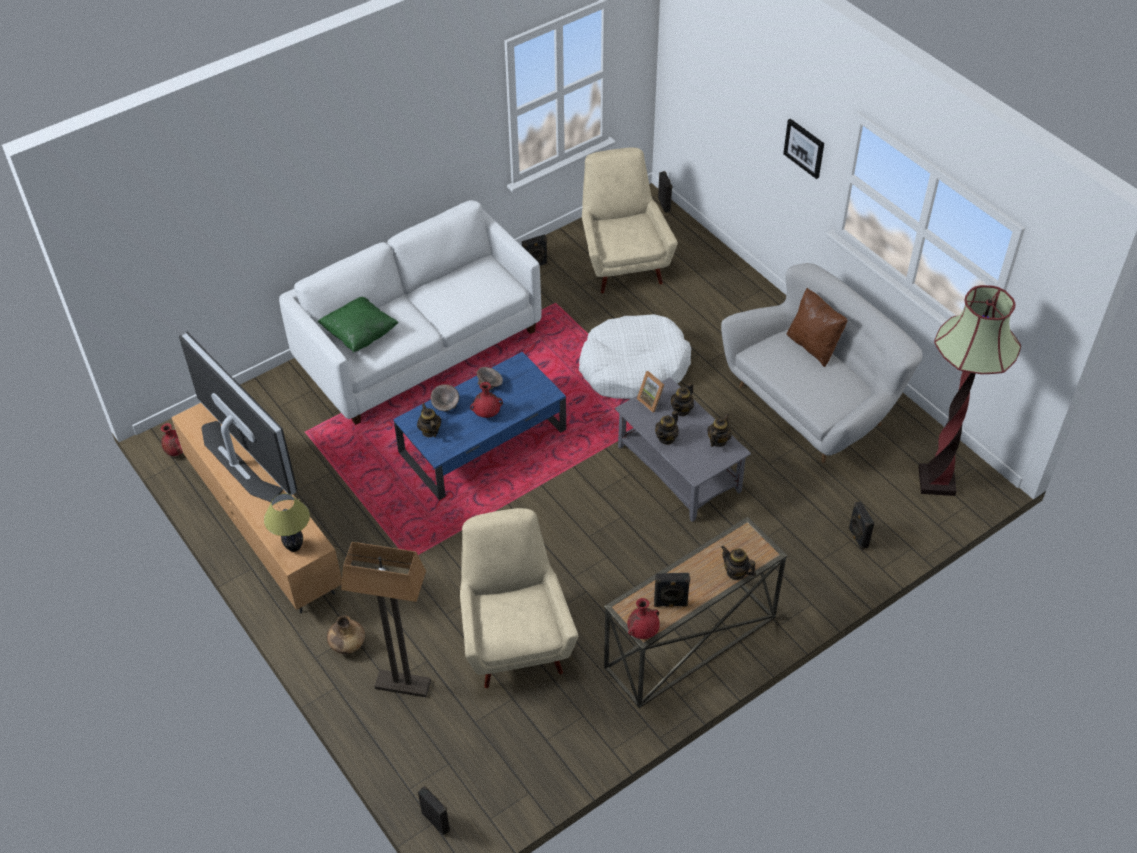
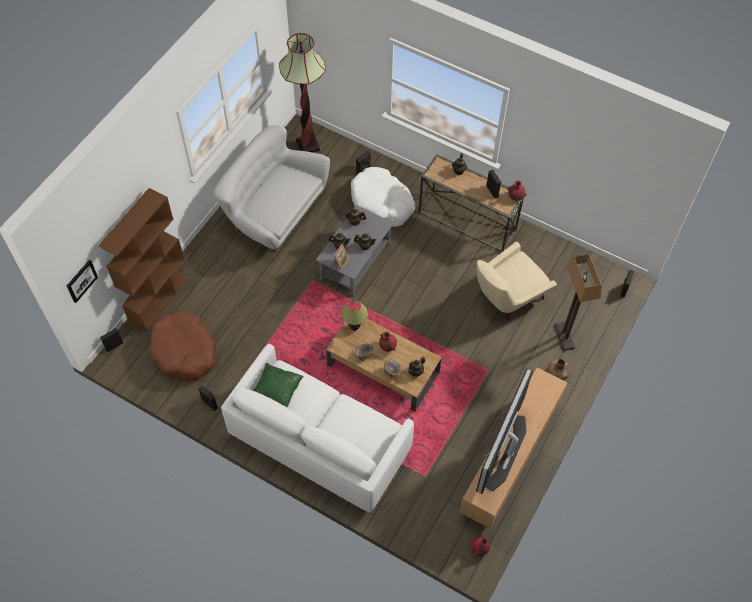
camera: 115 degrees left, 10 degrees up
table lamp [264,493,310,552] -> table lamp moved to [341,300,368,331]
green pillow [318,297,399,353] -> green pillow moved to [253,363,304,407]
blue coffee table [393,352,566,500] -> brown coffee table [326,319,442,412]
white dog bed [579,314,691,399] -> white dog bed moved to [351,167,415,227]
beige armchair [582,147,678,293] -> brown dog bed [150,310,216,382]
picture [783,119,824,179] -> picture moved to [67,260,98,303]
brown pillow [786,288,848,367] -> none
none -> brown bookcase [98,188,190,332]

